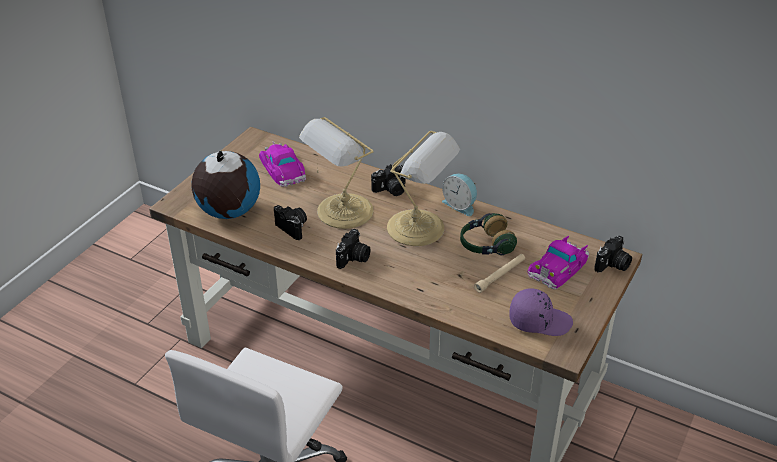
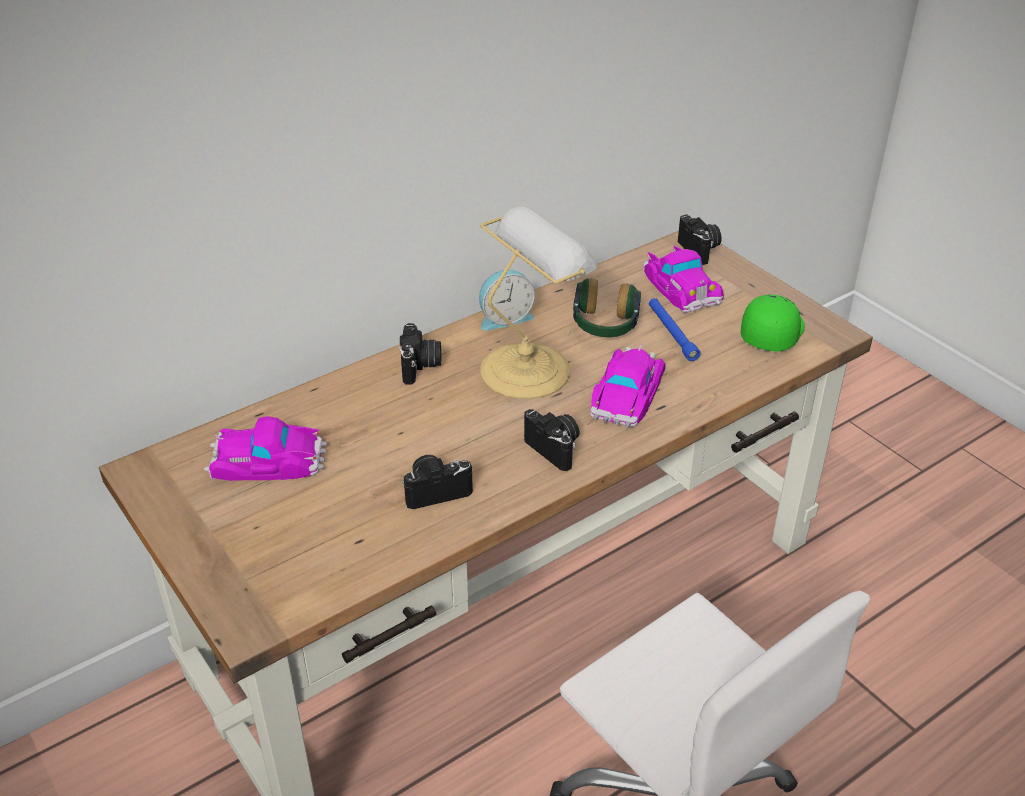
camera: 65 degrees left, 0 degrees up
globe [191,150,260,219] -> none
table lamp [299,117,374,229] -> none
beige flashlight [474,254,525,293] -> blue flashlight [649,298,700,361]
purple cap [509,288,573,336] -> green cap [741,295,805,352]
none -> toy car [590,344,665,428]

